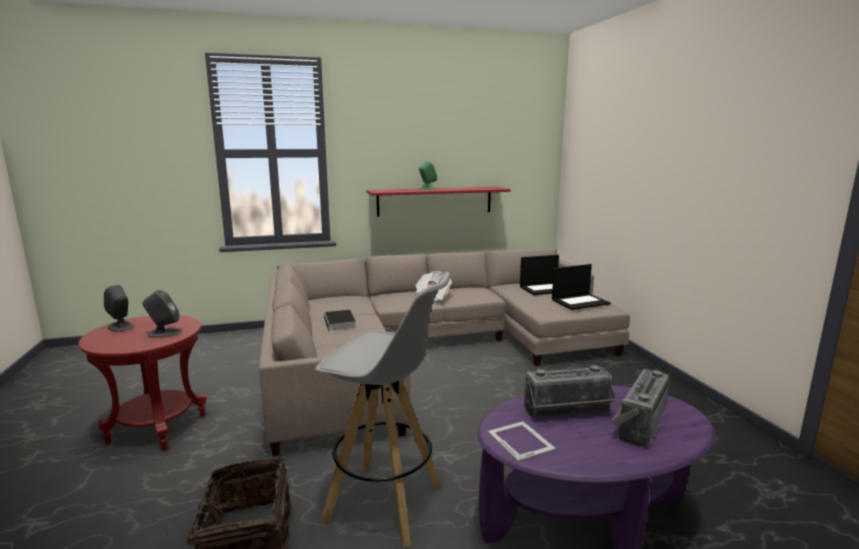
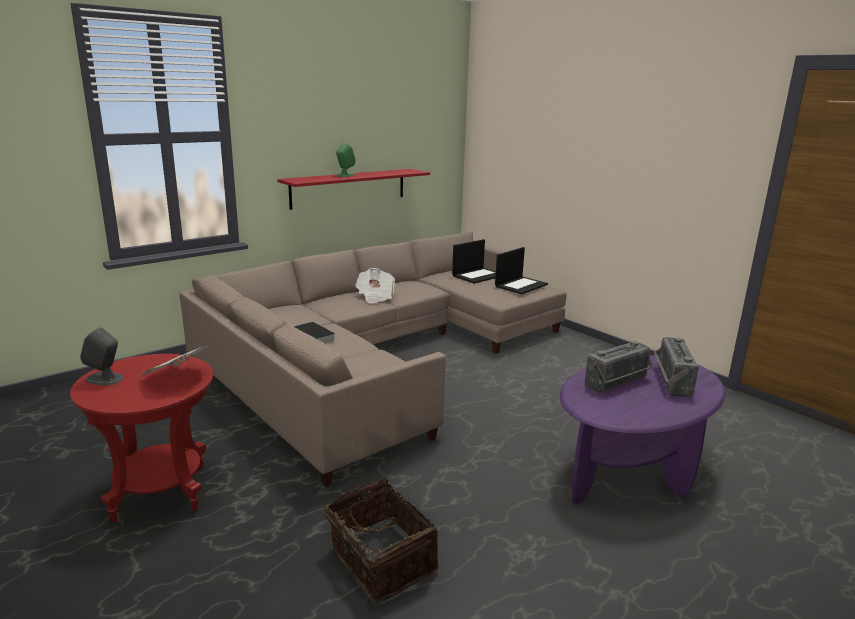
camera: 25 degrees left, 5 degrees up
grey speaker [142,290,182,338] -> newspaper [139,345,209,377]
grey stool [315,272,450,548] -> none
picture frame [488,421,556,461] -> none

